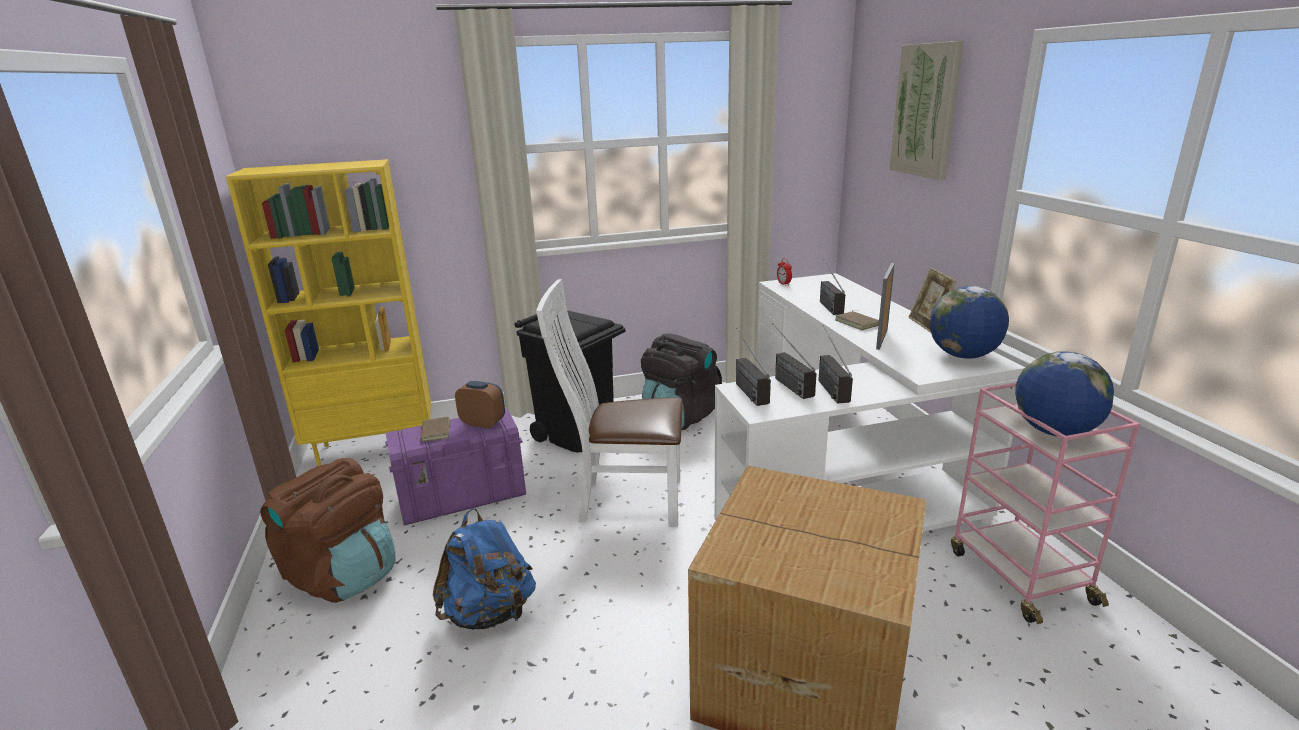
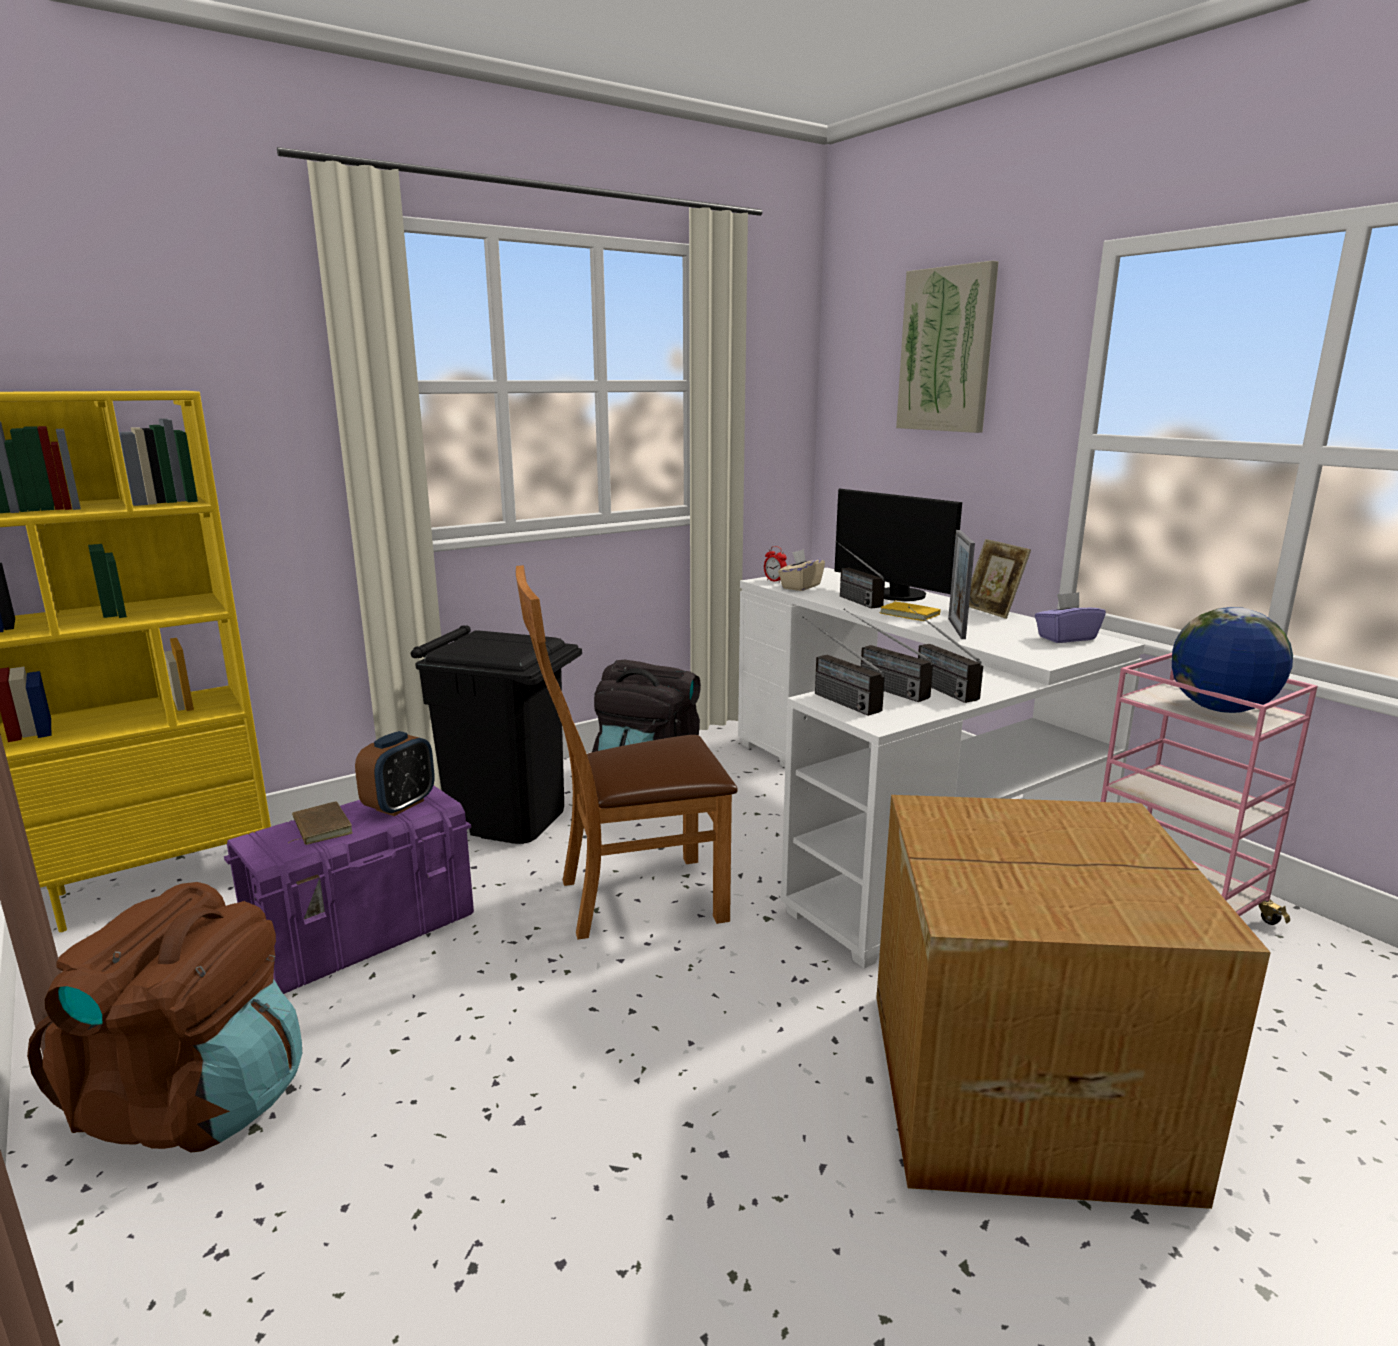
camera: 20 degrees left, 5 degrees down
blue backpack [433,508,536,630] -> none
alarm clock [455,381,505,429] -> alarm clock turned 120 degrees clockwise [355,731,435,816]
white chair [536,279,683,527] -> brown chair [516,565,738,940]
brown book [835,310,879,330] -> yellow book [879,600,941,621]
globe [930,286,1009,359] -> purple tissue box [1035,592,1106,643]
none -> beige tissue box [778,549,825,591]
none -> monitor [835,488,962,601]

